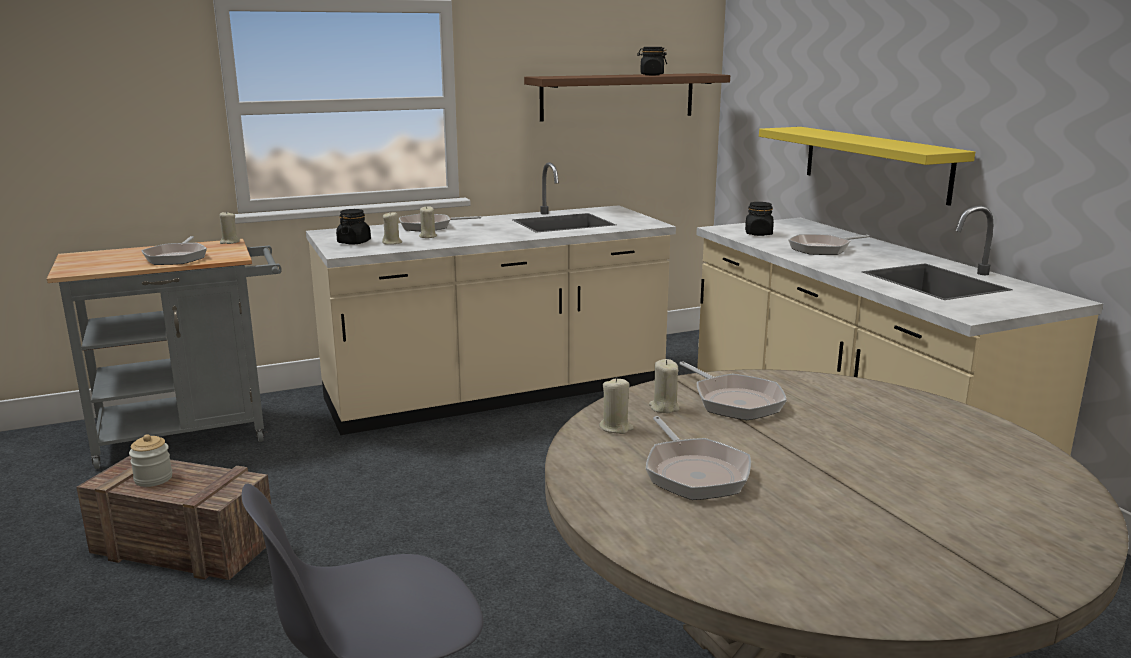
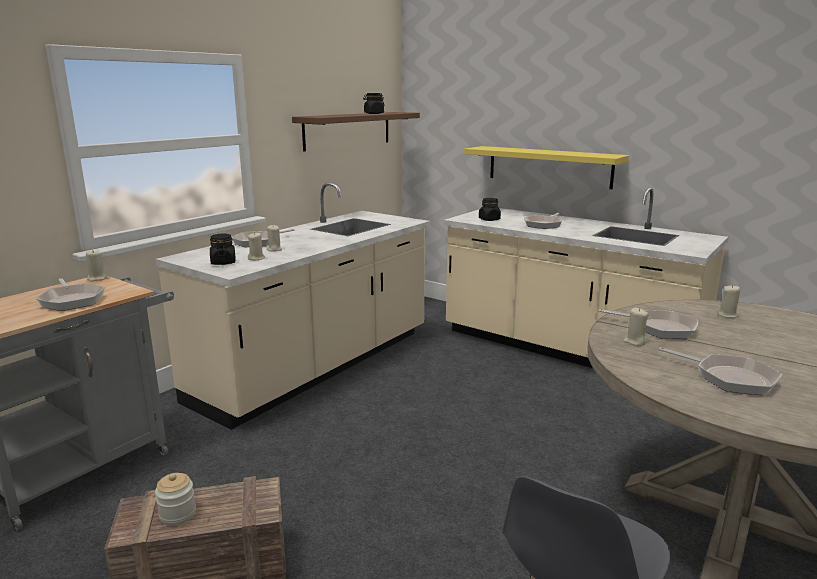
camera: 30 degrees left, 0 degrees up
beige candle [599,377,634,434] -> beige candle moved to [717,285,740,318]

